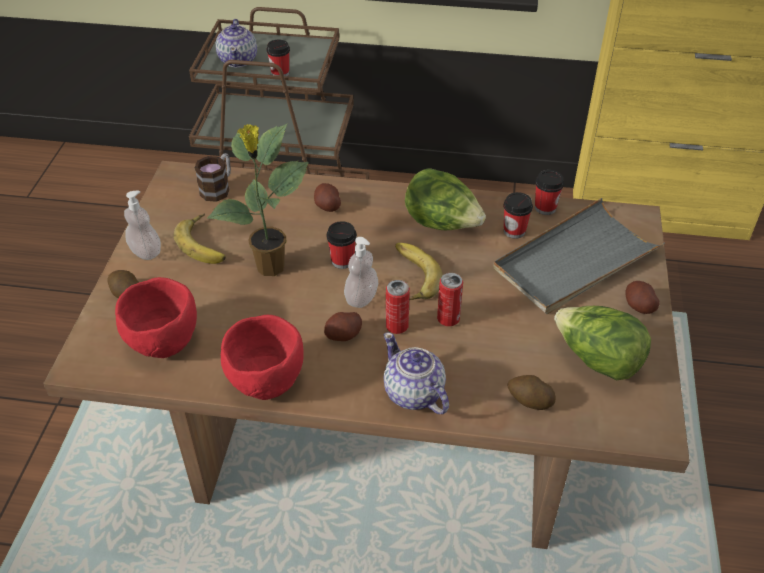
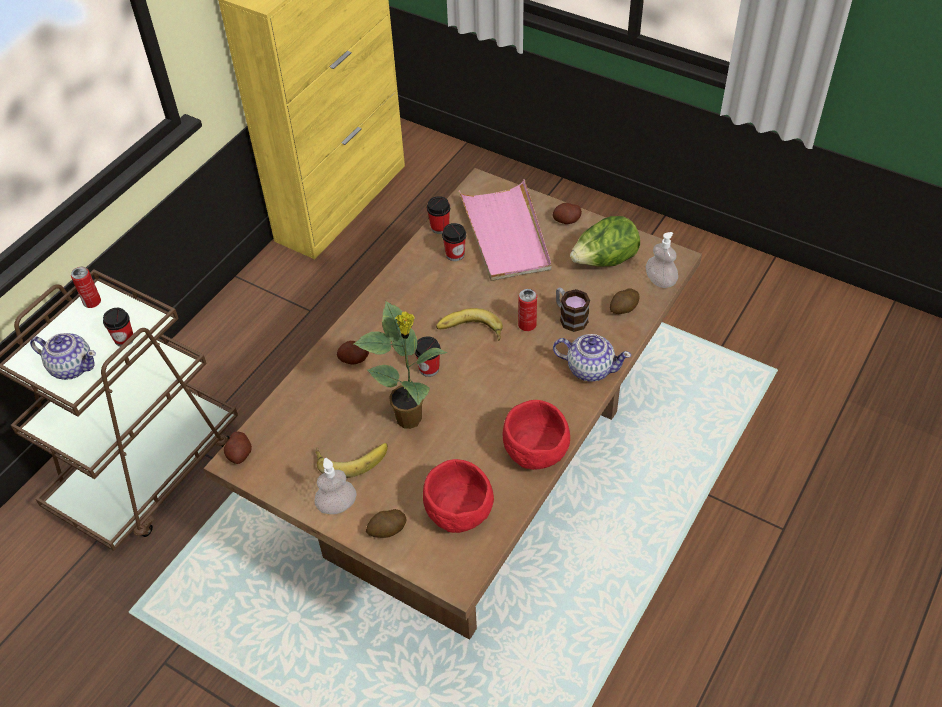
camera: 65 degrees left, 5 degrees up
mug [194,153,231,202] -> mug moved to [556,287,590,332]
potato [324,312,362,341] -> potato moved to [224,431,252,464]
soap dispenser [344,237,378,308] -> soap dispenser moved to [646,232,678,288]
teapot [384,332,449,414] -> teapot turned 150 degrees counterclockwise [553,334,631,382]
can [386,280,410,334] -> can moved to [71,267,101,308]
lettuce [405,168,486,230] -> none
grey tray [493,198,665,314] -> pink tray [459,179,552,281]

